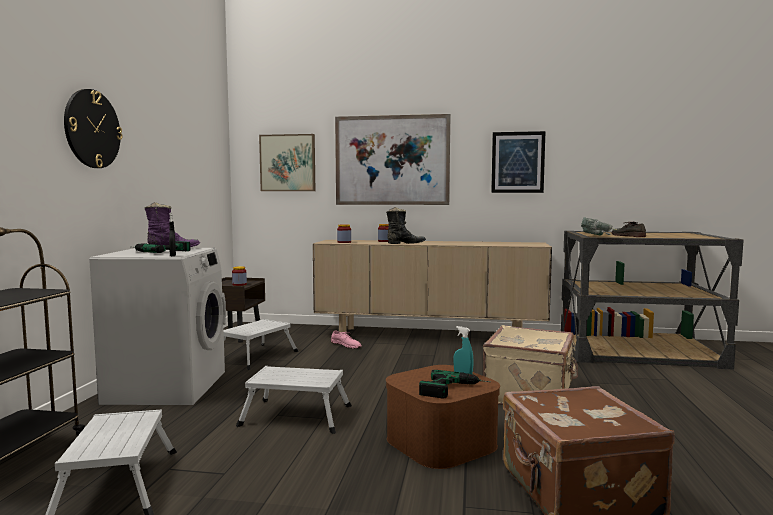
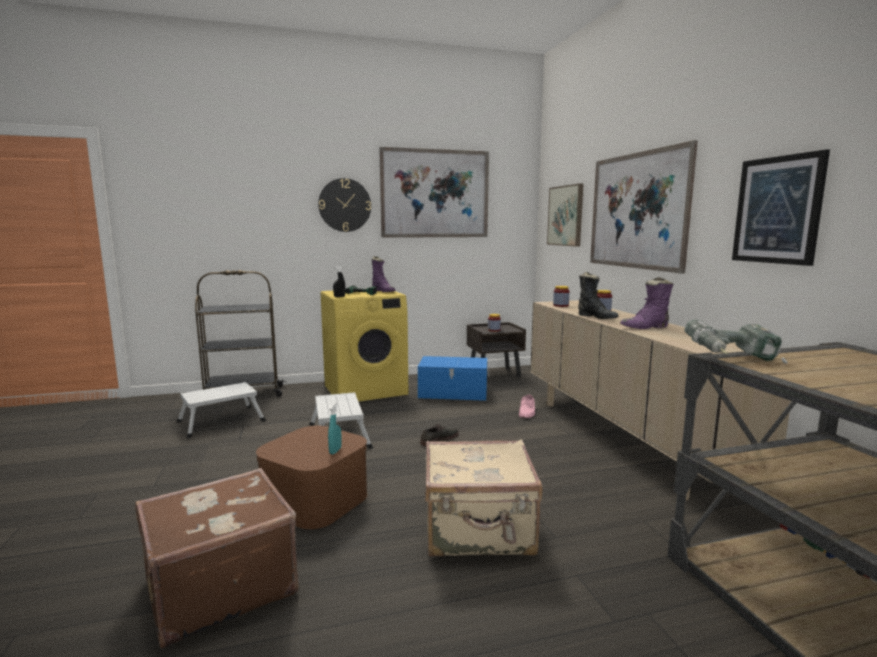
camera: 65 degrees right, 5 degrees up
white washing machine [89,248,226,405] -> yellow washing machine [320,291,408,402]
white step ladder [224,319,299,370] -> blue storage box [418,356,489,401]
power drill [419,370,491,398] -> none
grey shoe [612,222,646,237] -> grey shoe moved to [420,424,459,446]
none -> picture [379,147,489,238]
none -> purple boot [620,277,673,329]

